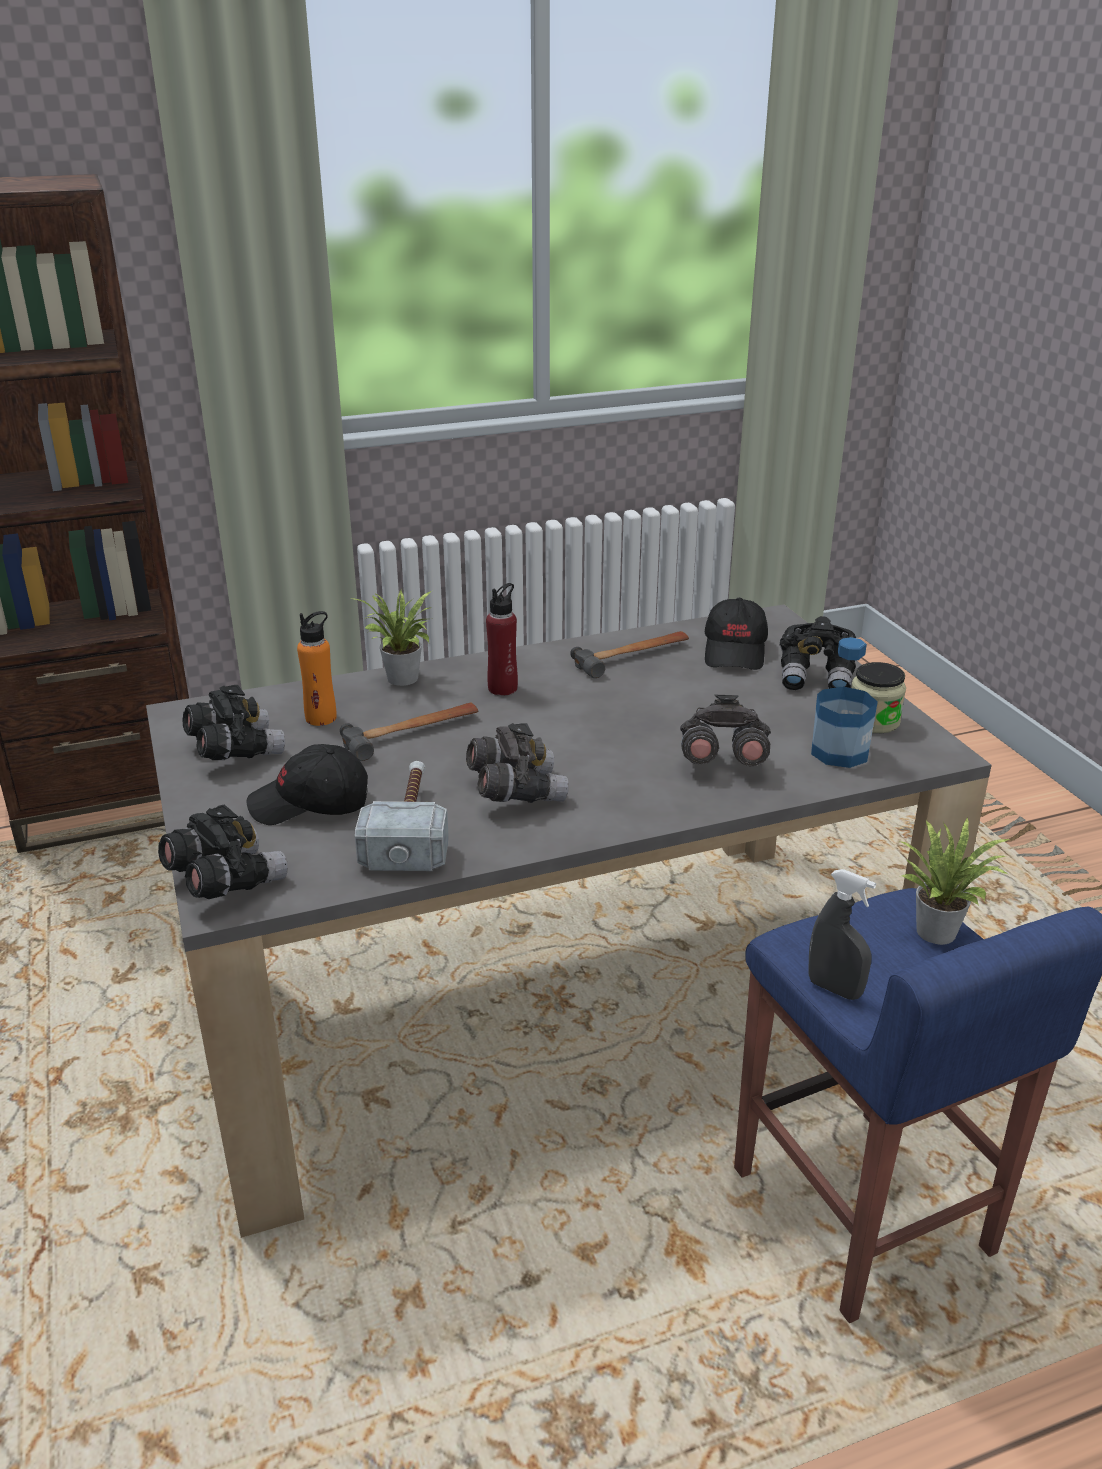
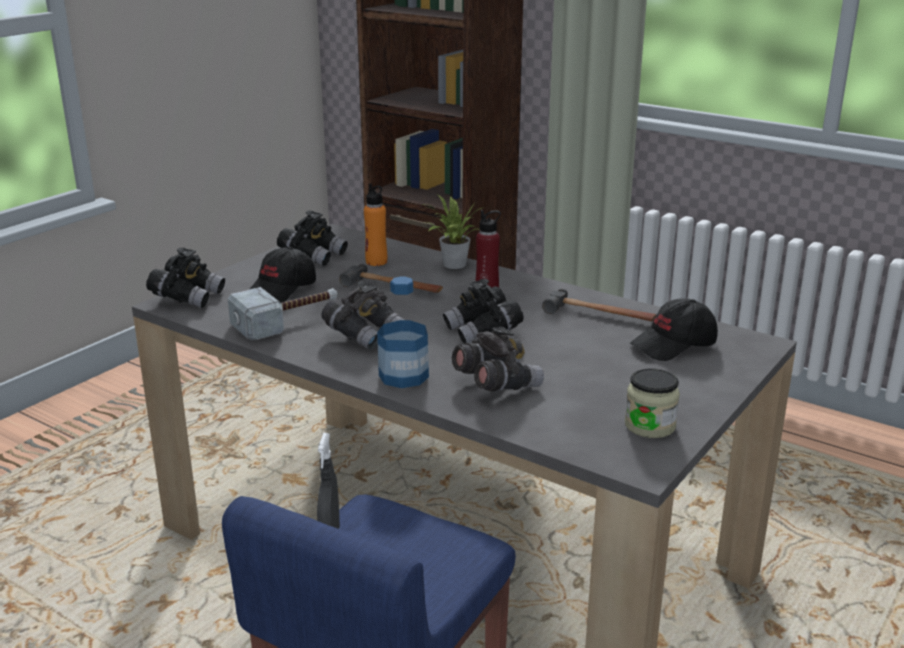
camera: 55 degrees right, 5 degrees down
black cap [246,744,368,825] -> black cap turned 105 degrees counterclockwise [250,247,316,303]
black binoculars [780,616,856,691] -> black binoculars moved to [443,279,524,343]
bottle [811,637,878,768] -> bottle moved to [377,276,429,388]
potted plant [900,818,1010,945] -> none

